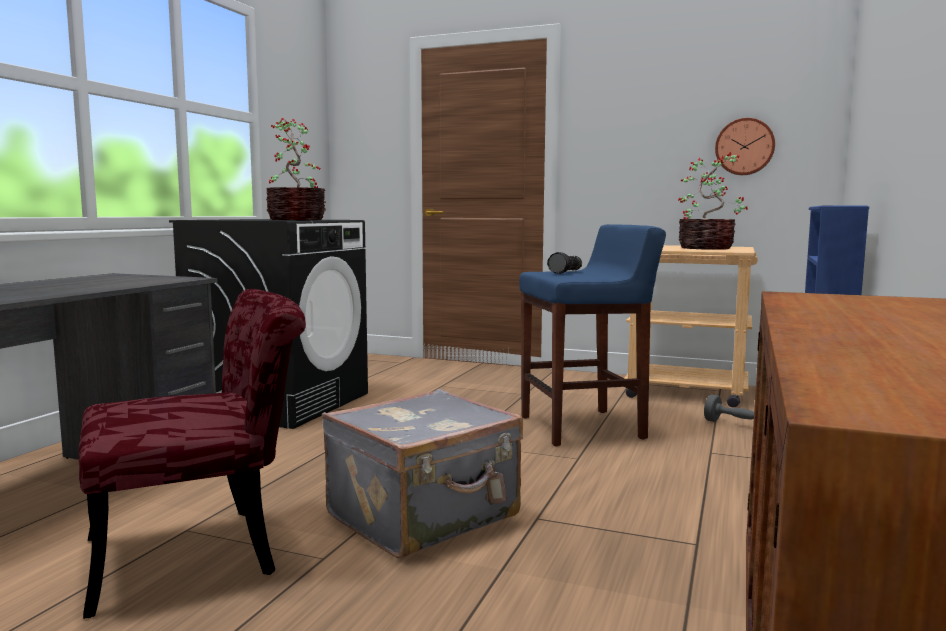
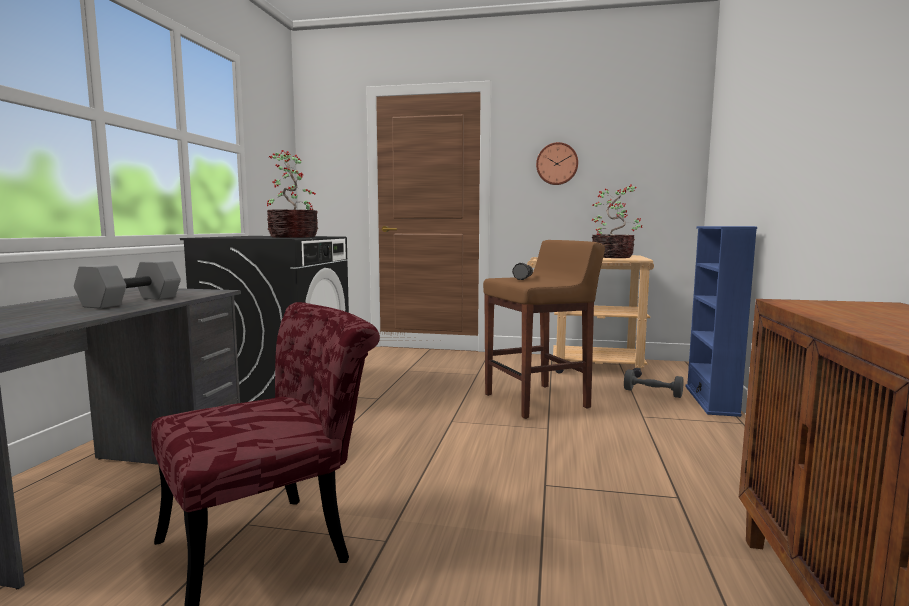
camera: 10 degrees left, 0 degrees up
grey suitcase [322,389,523,558] -> none
blue stool [519,224,666,447] -> brown stool [483,240,605,419]
wall clock [715,118,775,175] -> wall clock moved to [536,142,578,185]
none -> grey dumbbell [74,260,181,309]

